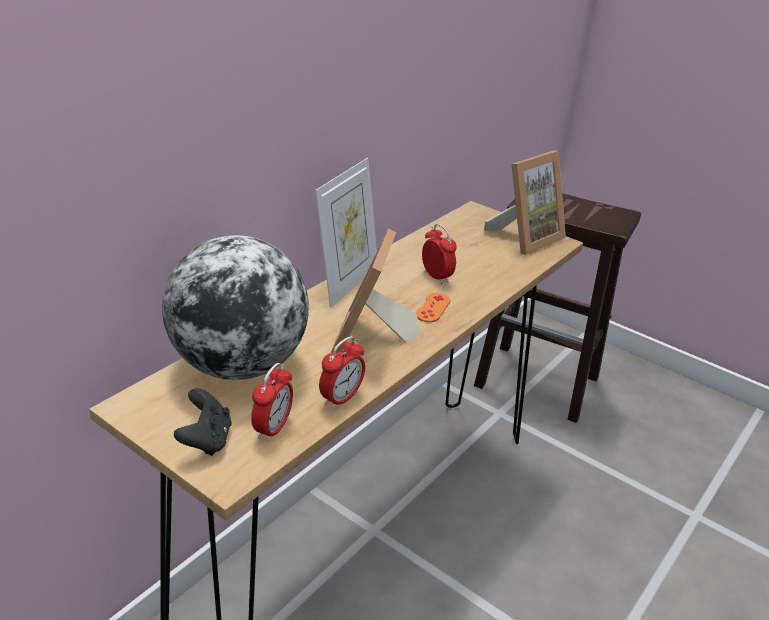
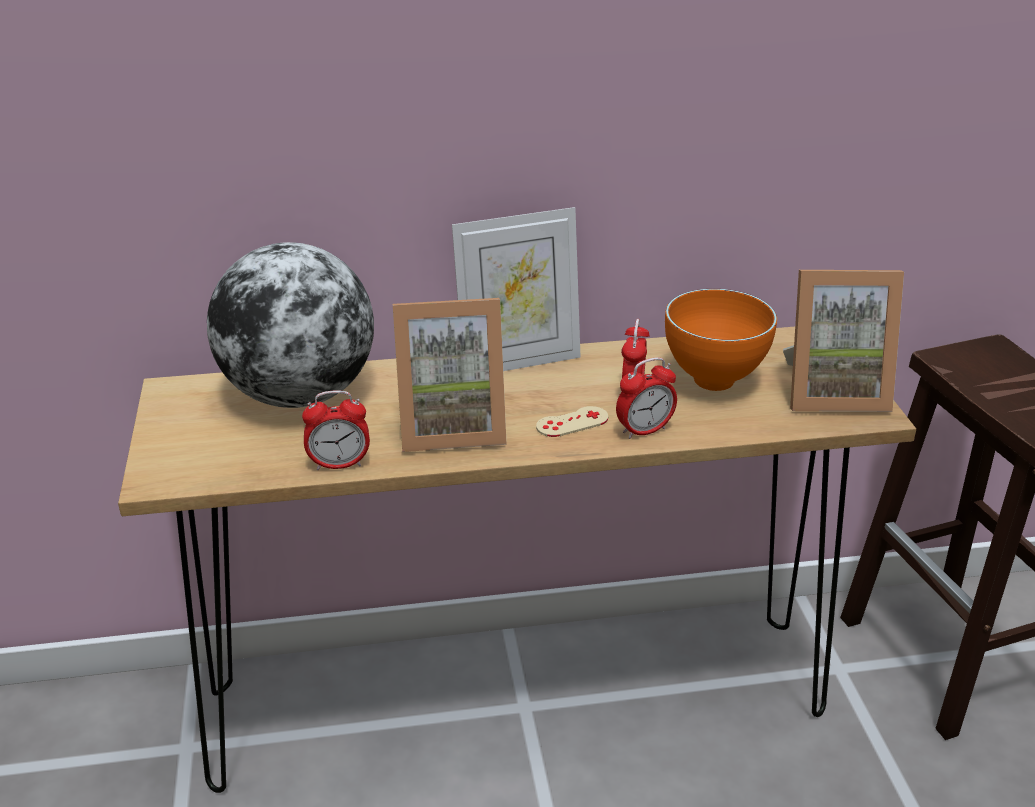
camera: 45 degrees right, 0 degrees up
black game controller [174,388,231,456] -> none
alarm clock [251,363,293,442] -> alarm clock moved to [616,357,677,439]
picture frame [331,229,420,353] -> picture frame turned 150 degrees counterclockwise [393,298,507,452]
orange game controller [415,292,450,322] -> beige game controller [536,406,608,437]
none -> orange bowl [665,289,777,391]

